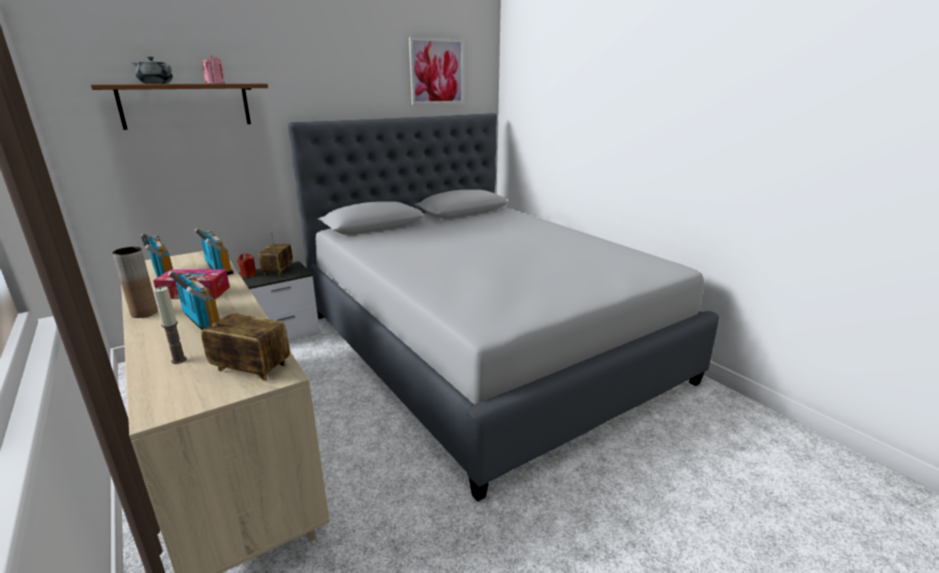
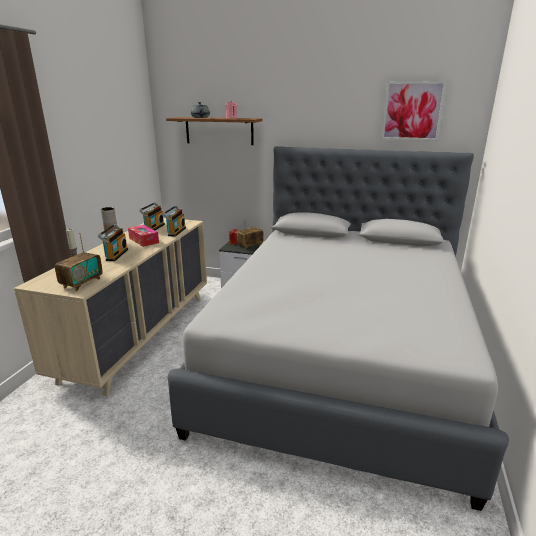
camera: 50 degrees right, 0 degrees up
radio [201,288,290,381] -> radio turned 45 degrees clockwise [55,233,103,291]

